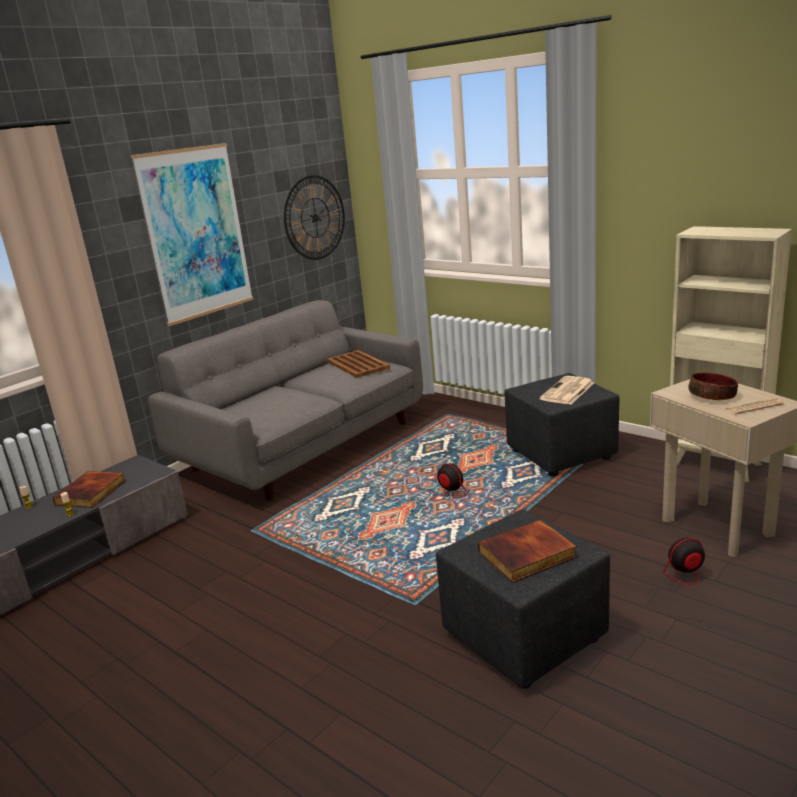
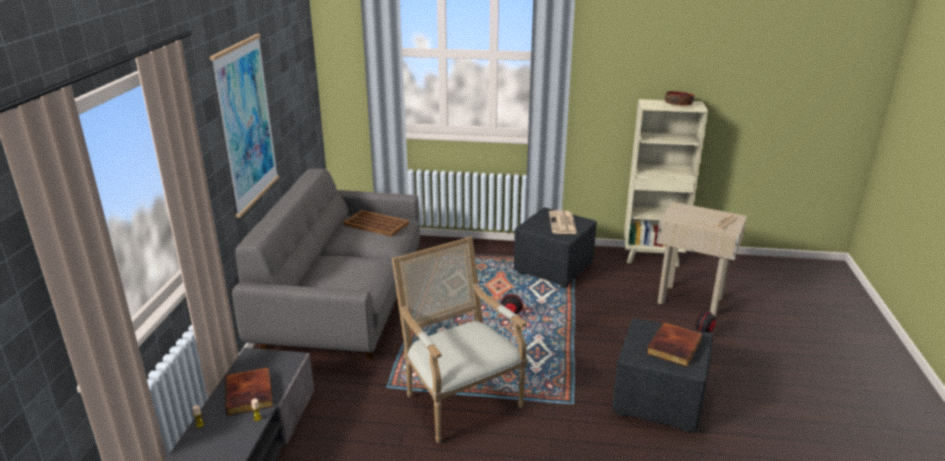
camera: 35 degrees left, 5 degrees up
wall clock [284,175,345,260] -> none
bowl [688,373,738,400] -> bowl moved to [665,91,694,106]
none -> armchair [392,236,527,443]

